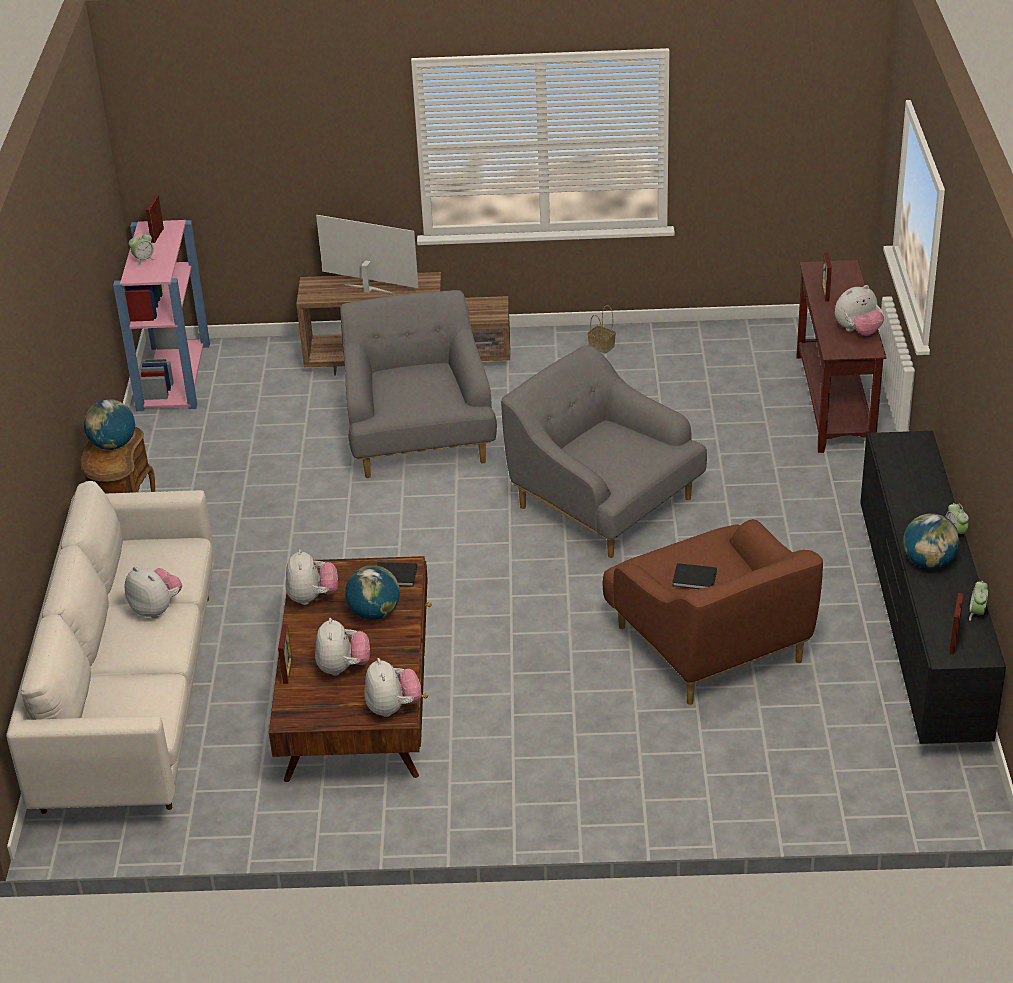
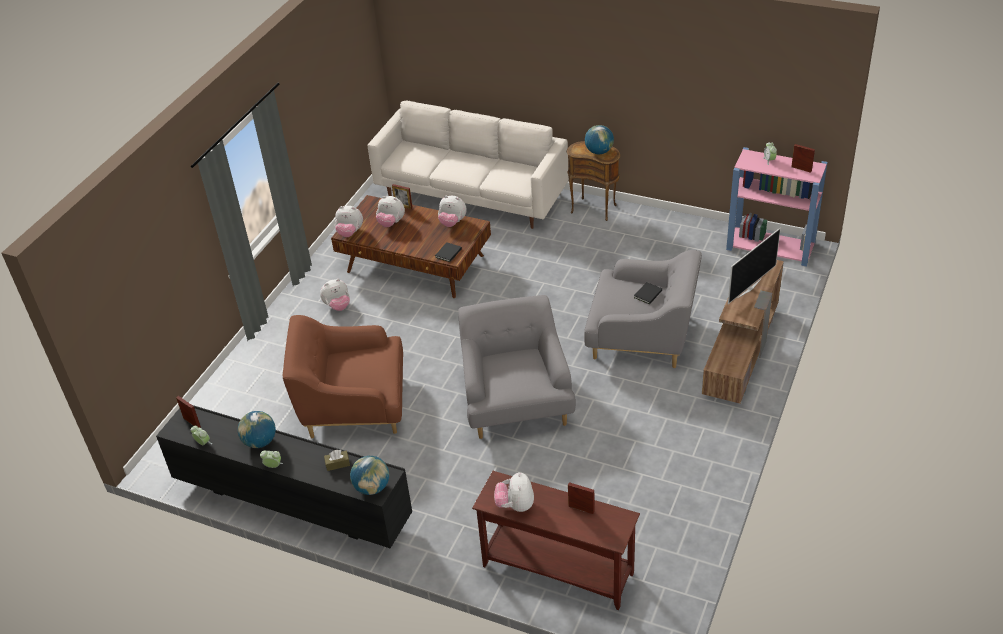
camera: 115 degrees right, 5 degrees up
plush toy [124,567,182,618] -> plush toy moved to [320,279,350,311]
globe [345,565,400,620] -> globe moved to [350,456,389,495]
grey armchair [501,345,707,558] -> grey armchair turned 75 degrees counterclockwise [458,295,576,439]
basket [588,305,616,354] -> none
black book [672,563,717,589] -> black book moved to [634,282,662,304]
none -> brown tissue box [324,450,350,471]

